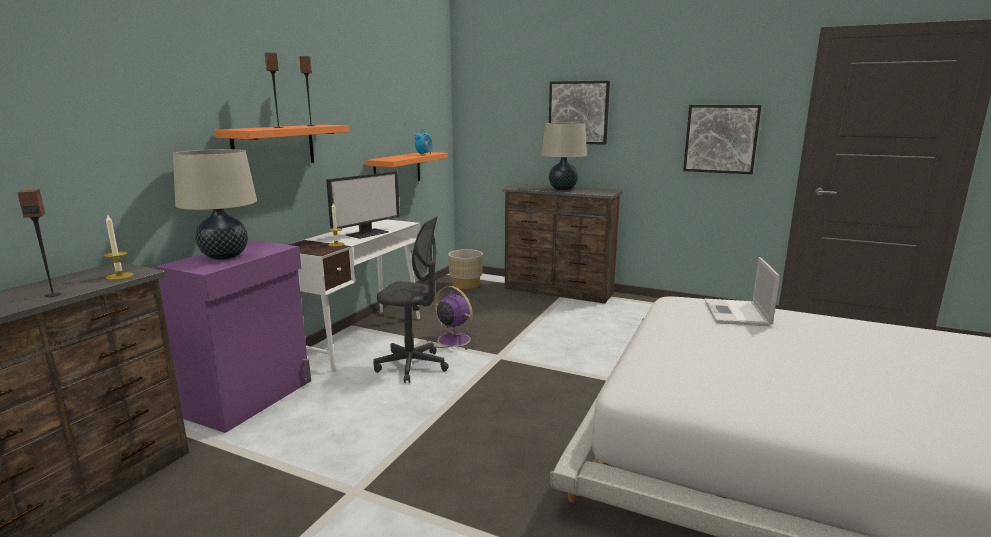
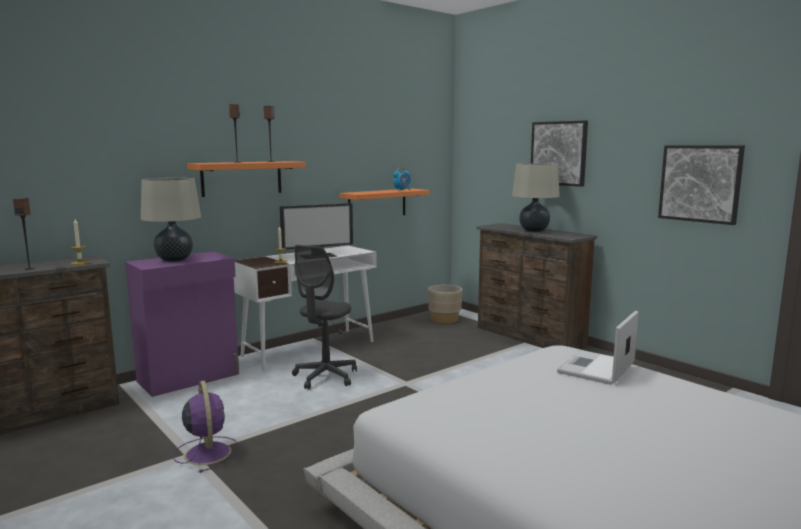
camera: 25 degrees right, 5 degrees down
grey office chair [373,216,449,383] -> grey office chair turned 75 degrees clockwise [292,245,357,389]
purple fan [427,286,479,350] -> purple fan moved to [173,381,241,473]

